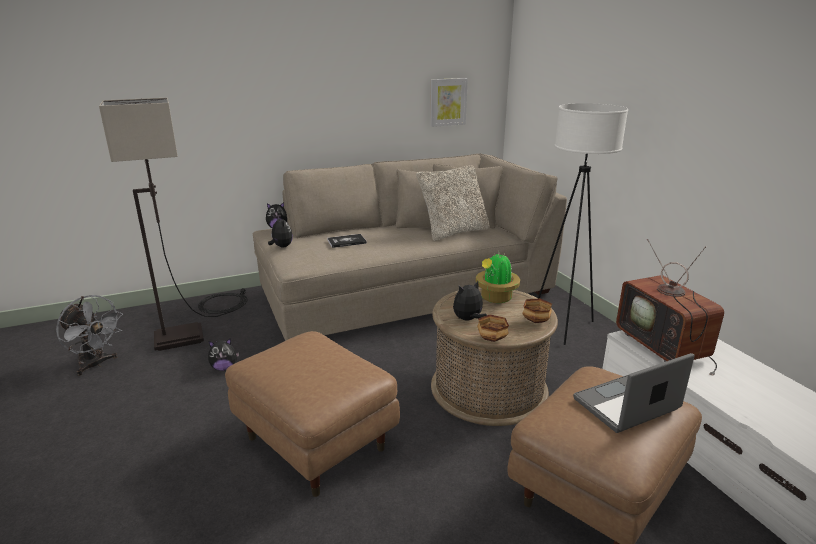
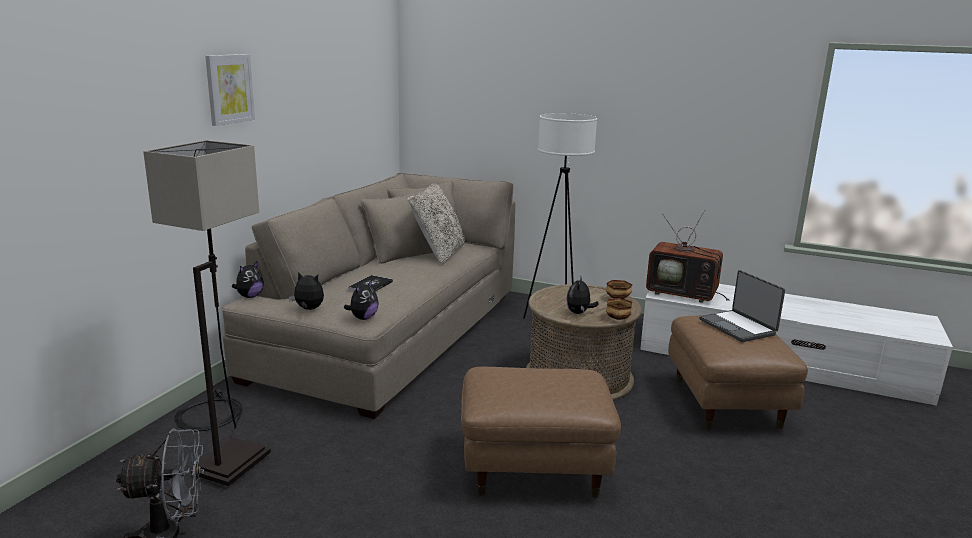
camera: 45 degrees left, 5 degrees down
plush toy [208,339,239,371] -> plush toy moved to [344,280,379,320]
picture [430,78,468,127] -> picture moved to [205,54,255,126]
potted plant [476,252,520,303] -> none
laptop [573,353,694,433] -> laptop turned 45 degrees counterclockwise [699,270,785,342]

